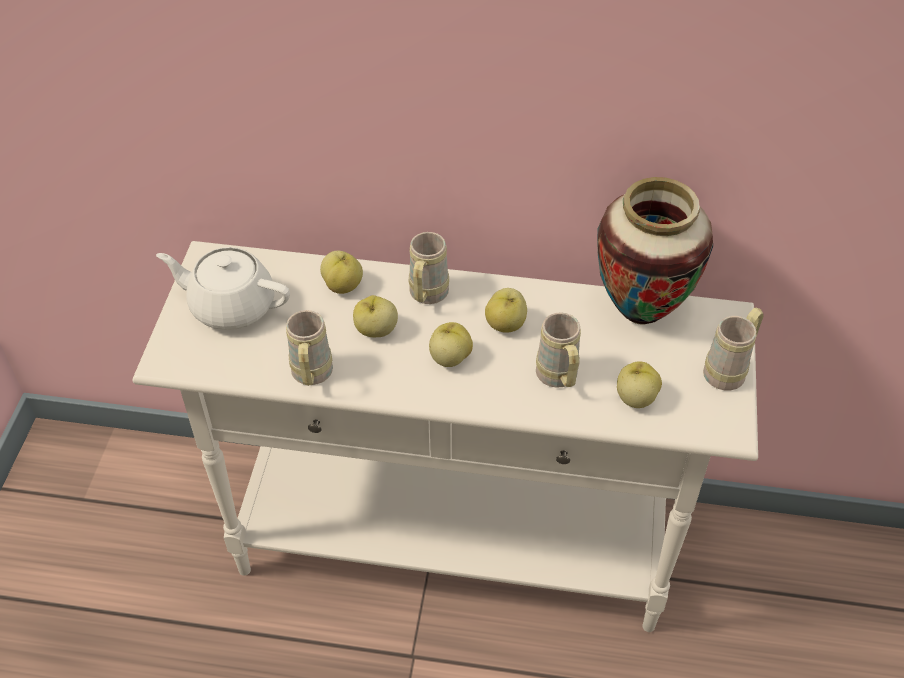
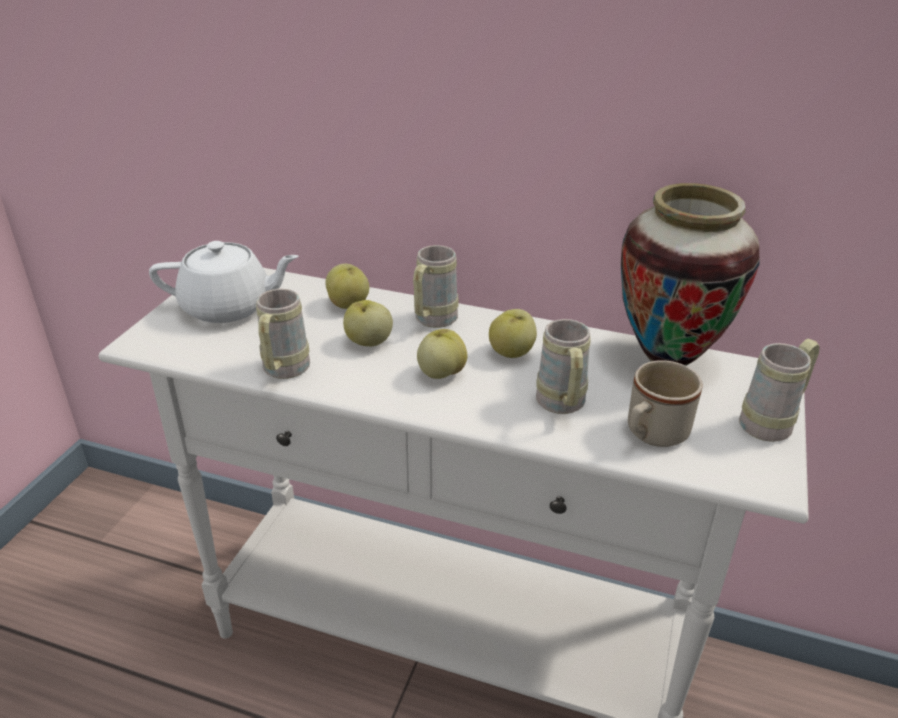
camera: 10 degrees right, 15 degrees down
white teapot [156,247,290,330] -> white teapot turned 150 degrees clockwise [149,241,299,323]
apple [617,361,662,408] -> beige mug [628,360,703,447]

